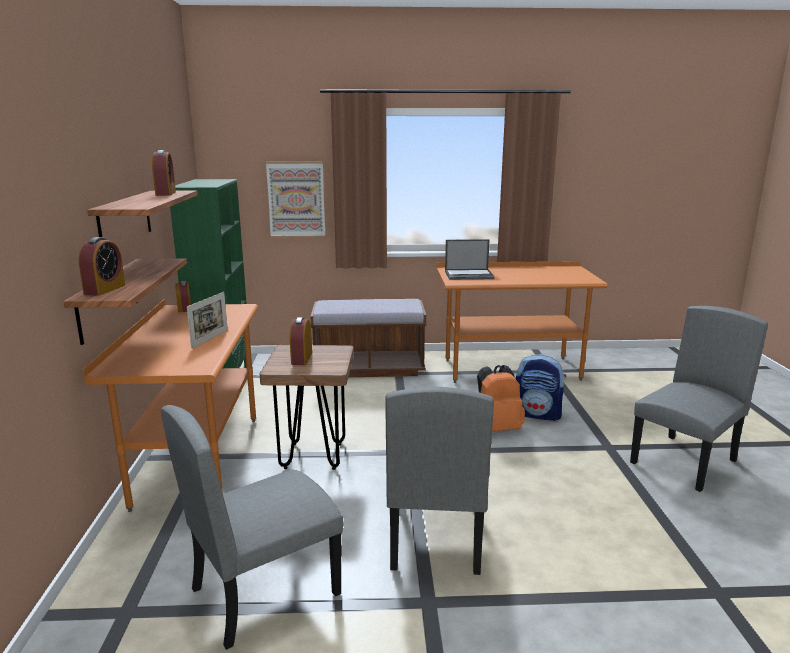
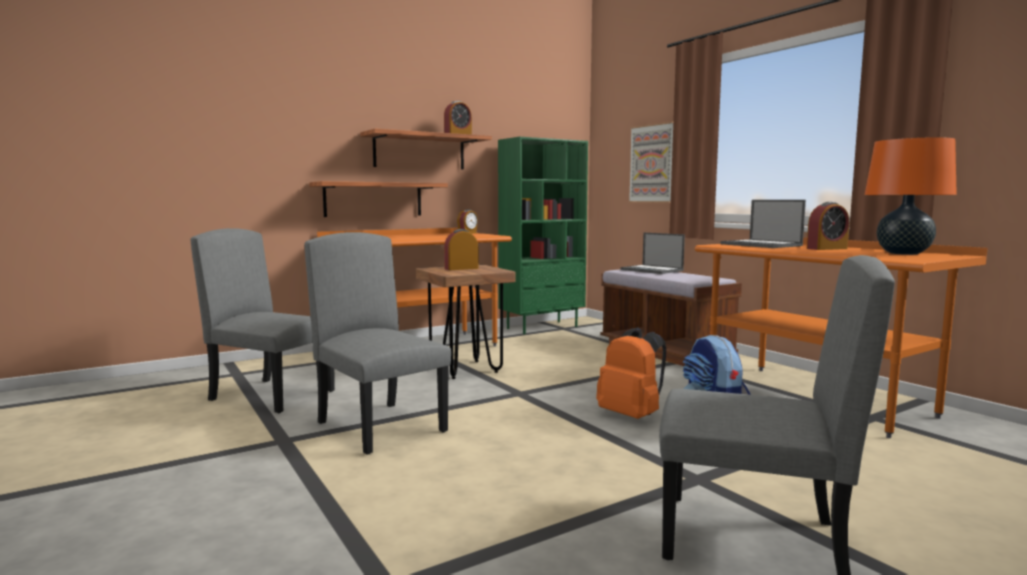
camera: 60 degrees right, 10 degrees down
alarm clock [79,237,125,296] -> alarm clock moved to [807,202,849,250]
picture frame [187,292,228,348] -> none
grey chair [385,387,494,575] -> grey chair turned 75 degrees clockwise [304,232,451,454]
none -> laptop [620,233,685,274]
none -> orange table lamp [865,137,957,255]

